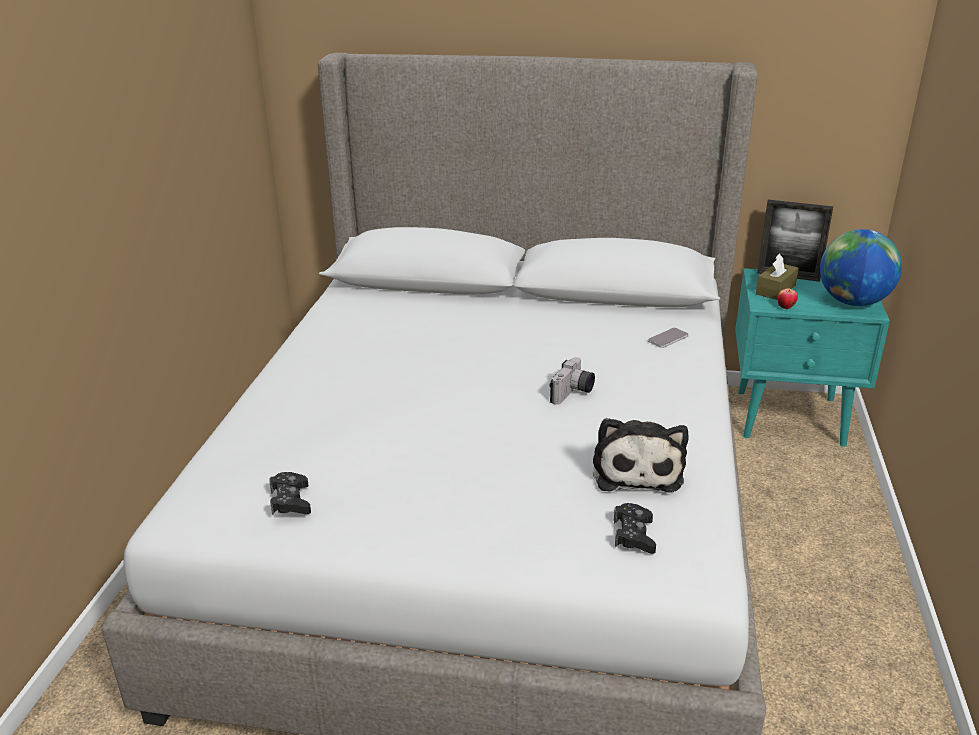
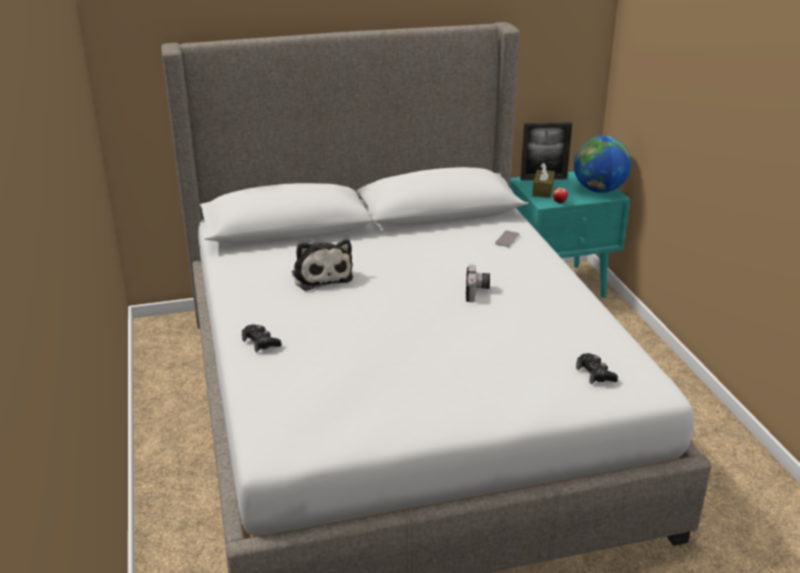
camera: 25 degrees left, 0 degrees up
black game controller [269,472,311,516] -> black game controller moved to [242,324,281,352]
plush toy [593,418,689,493] -> plush toy moved to [292,239,353,291]

